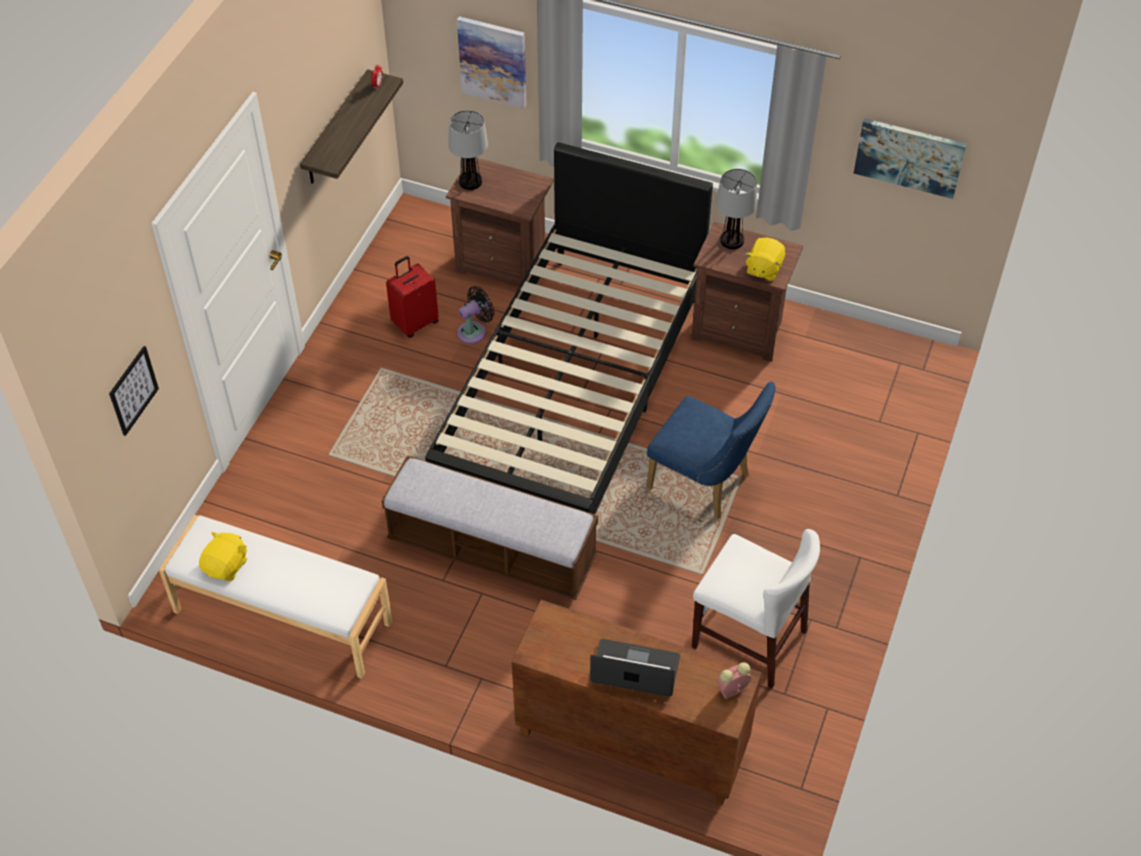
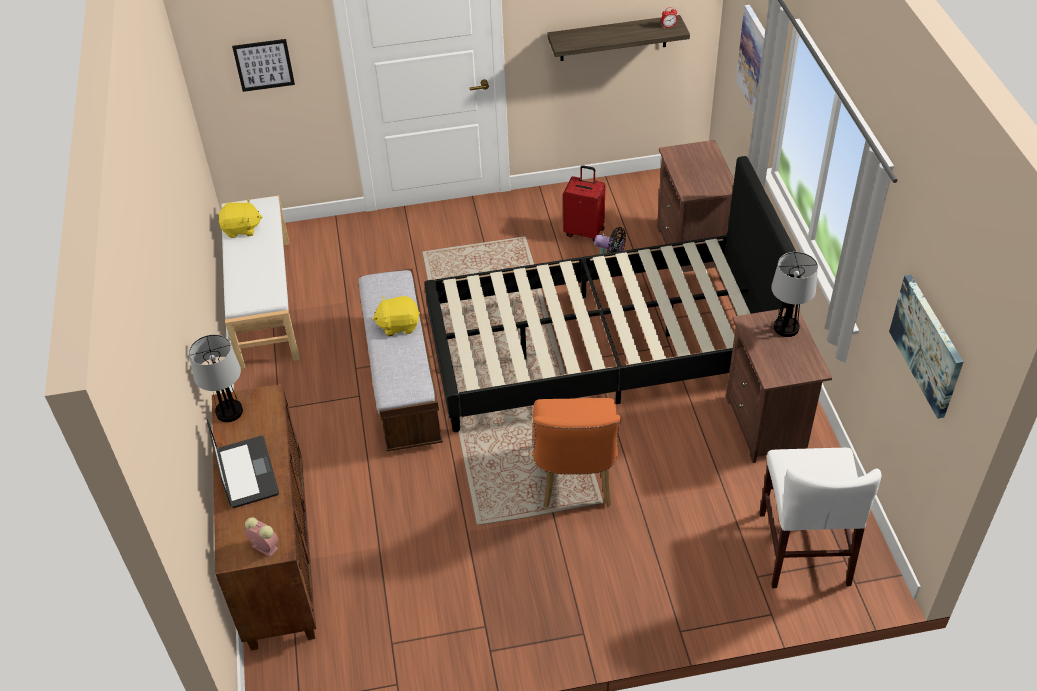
camera: 60 degrees right, 5 degrees down
table lamp [448,110,488,190] -> table lamp moved to [189,334,243,422]
blue chair [646,382,776,519] -> orange chair [533,398,621,508]
white chair [692,529,820,689] -> white chair moved to [759,448,882,588]
yellow plush toy [745,238,785,281] -> yellow plush toy moved to [372,296,420,336]

